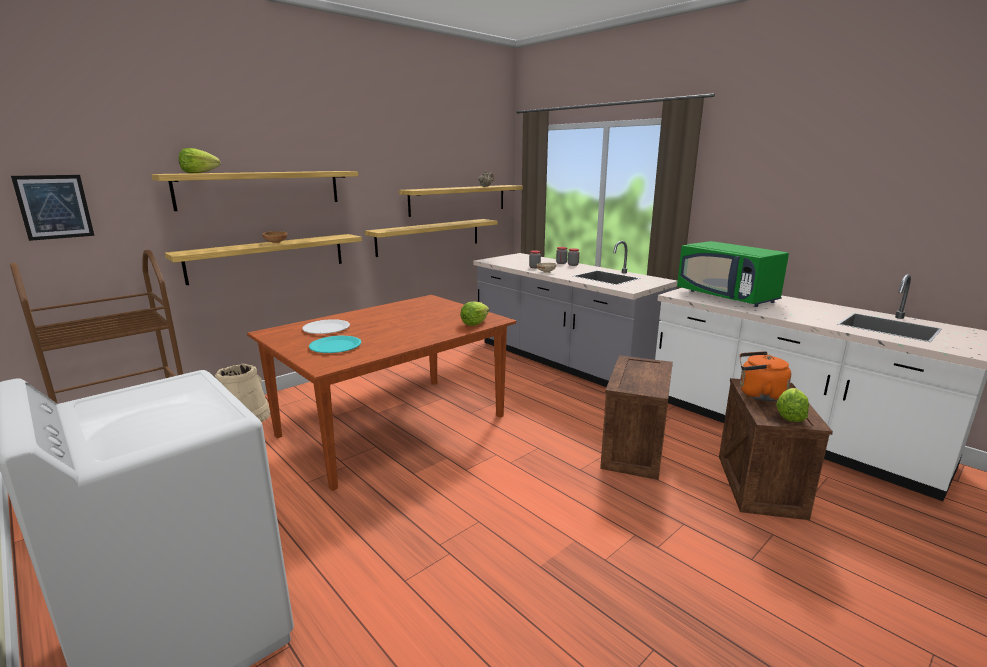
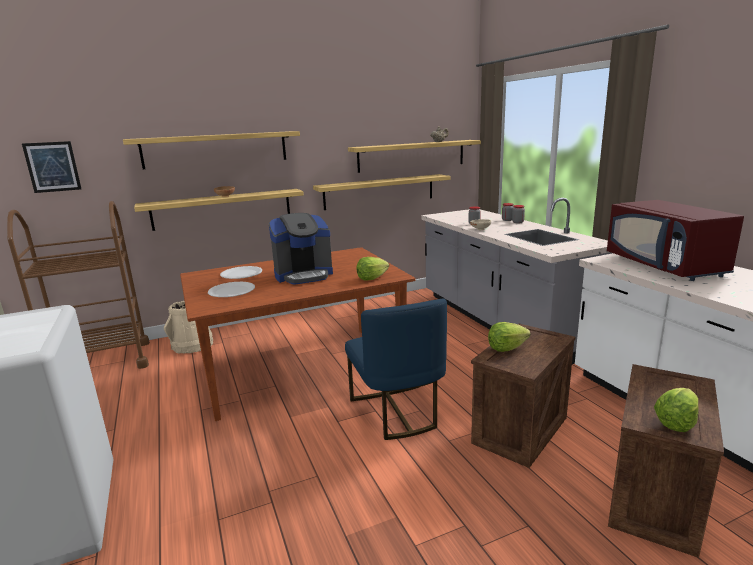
camera: 20 degrees right, 0 degrees up
lettuce [179,148,221,173] -> lettuce moved to [488,322,531,352]
turquoise plate [309,336,361,353] -> white plate [208,282,255,297]
green microwave [677,241,789,307] -> red microwave [607,200,744,281]
orange kettle [740,351,791,401] -> none
none -> coffee machine [269,213,333,285]
none -> blue chair [345,298,447,440]

